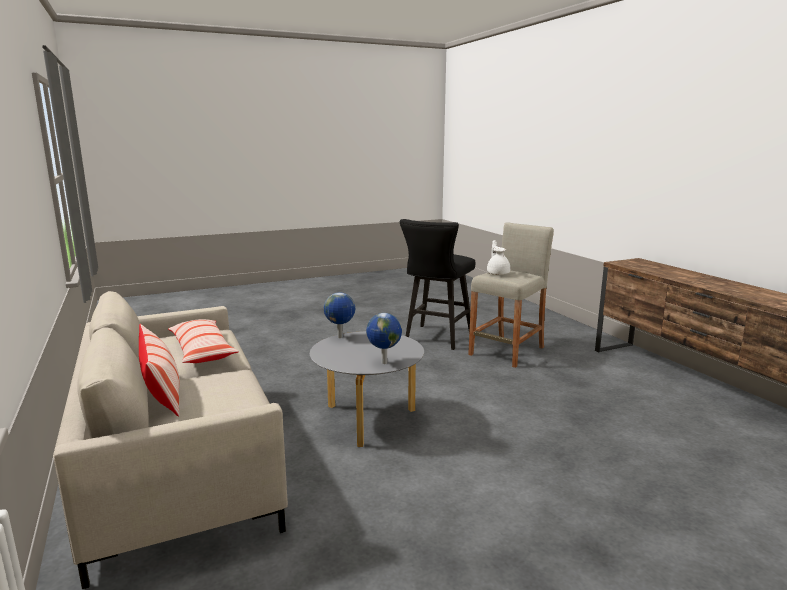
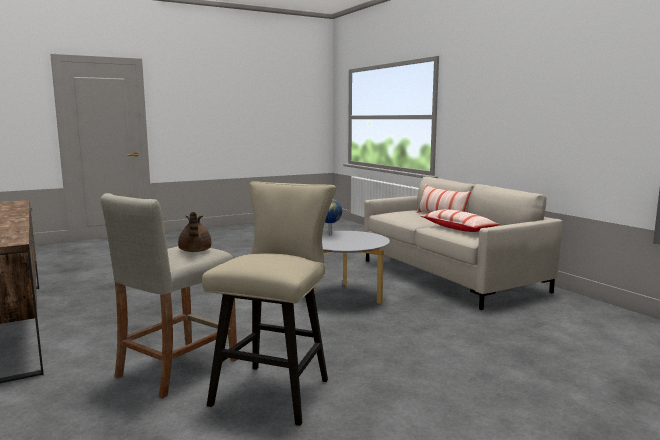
camera: 175 degrees right, 5 degrees down
globe [324,293,355,338] -> none
black stool [400,219,475,350] -> beige stool [202,181,336,426]
white teapot [487,240,510,275] -> brown teapot [178,212,211,252]

